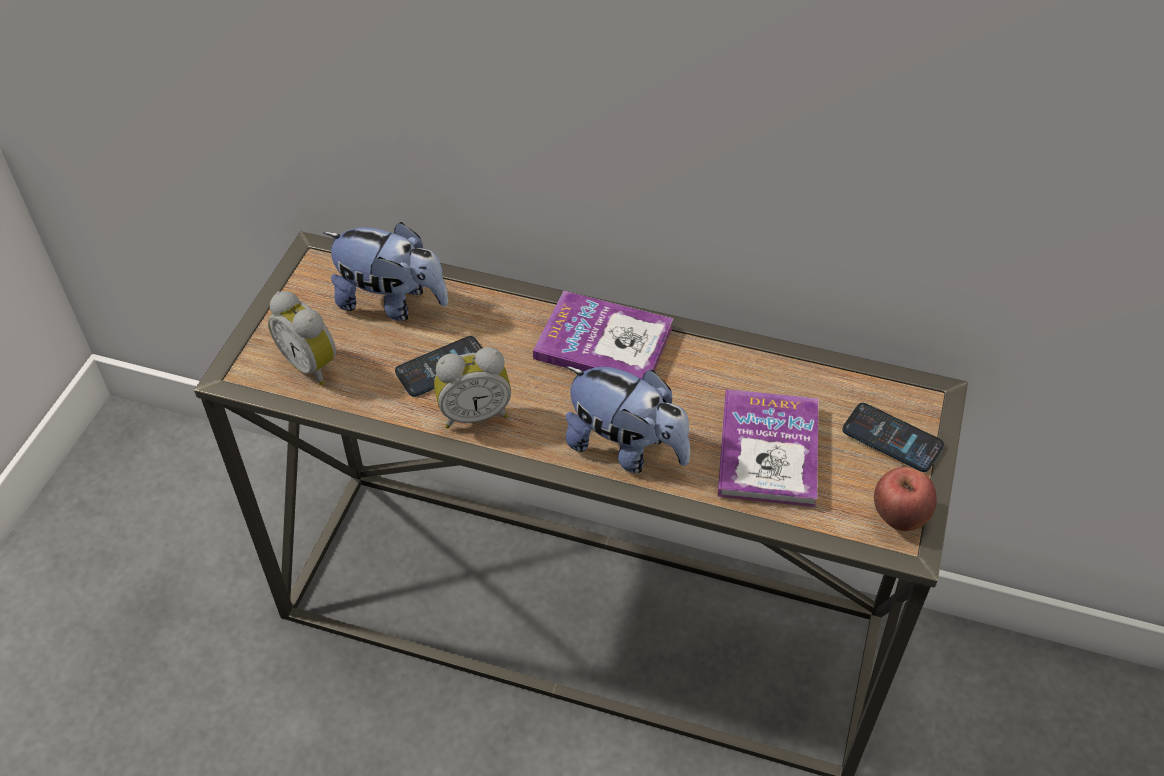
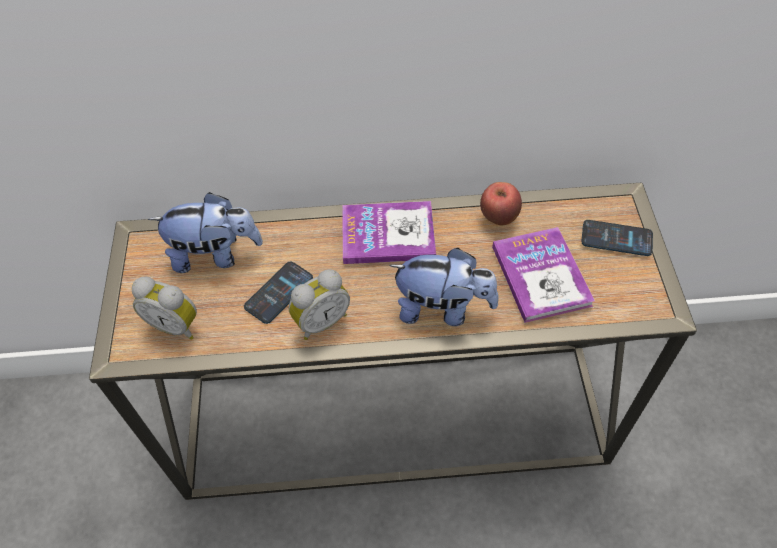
camera: 20 degrees left, 5 degrees up
apple [874,467,937,531] -> apple moved to [480,182,522,225]

